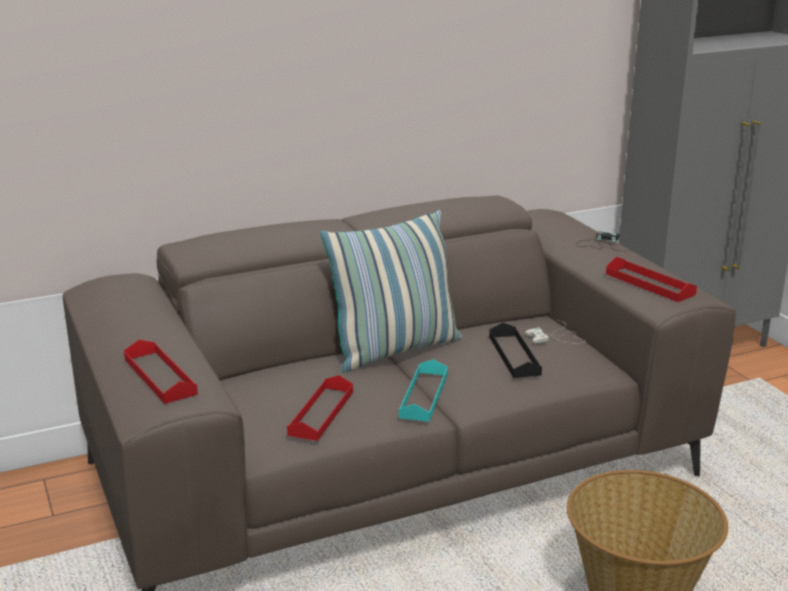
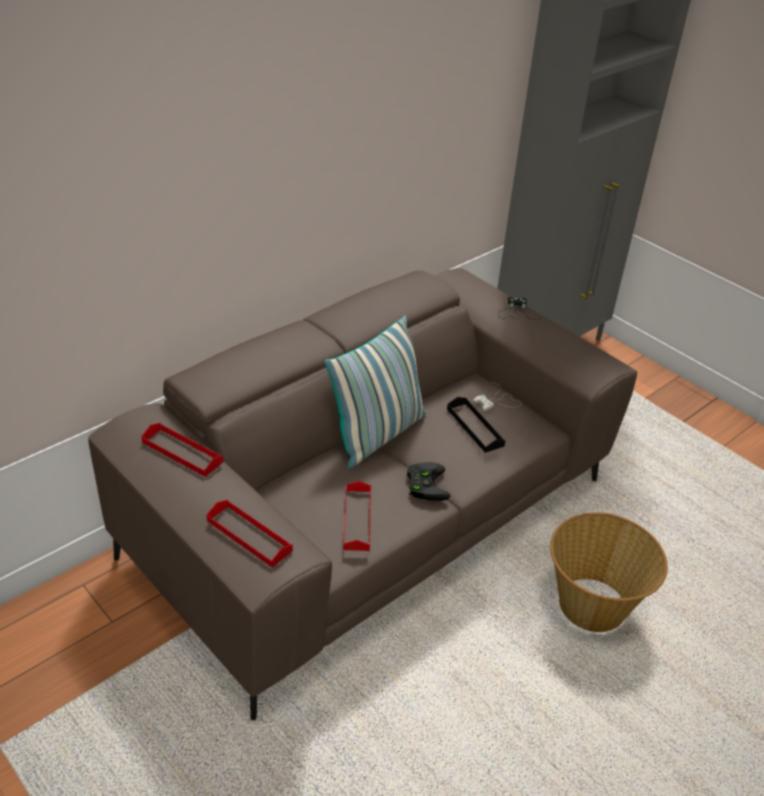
camera: 20 degrees left, 15 degrees up
turquoise tray [399,359,448,422] -> black game controller [406,462,450,501]
red tray [606,257,697,302] -> red tray moved to [141,423,223,477]

